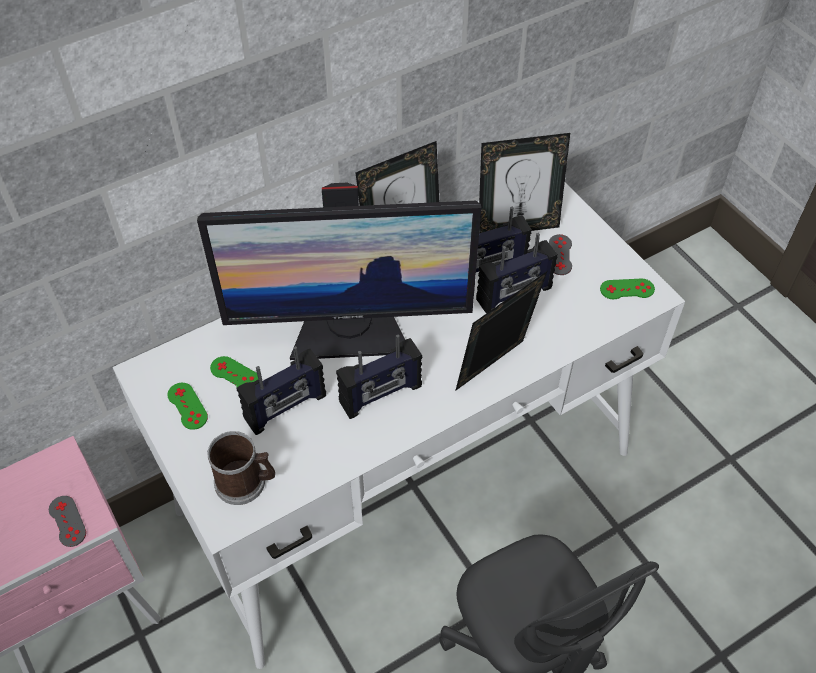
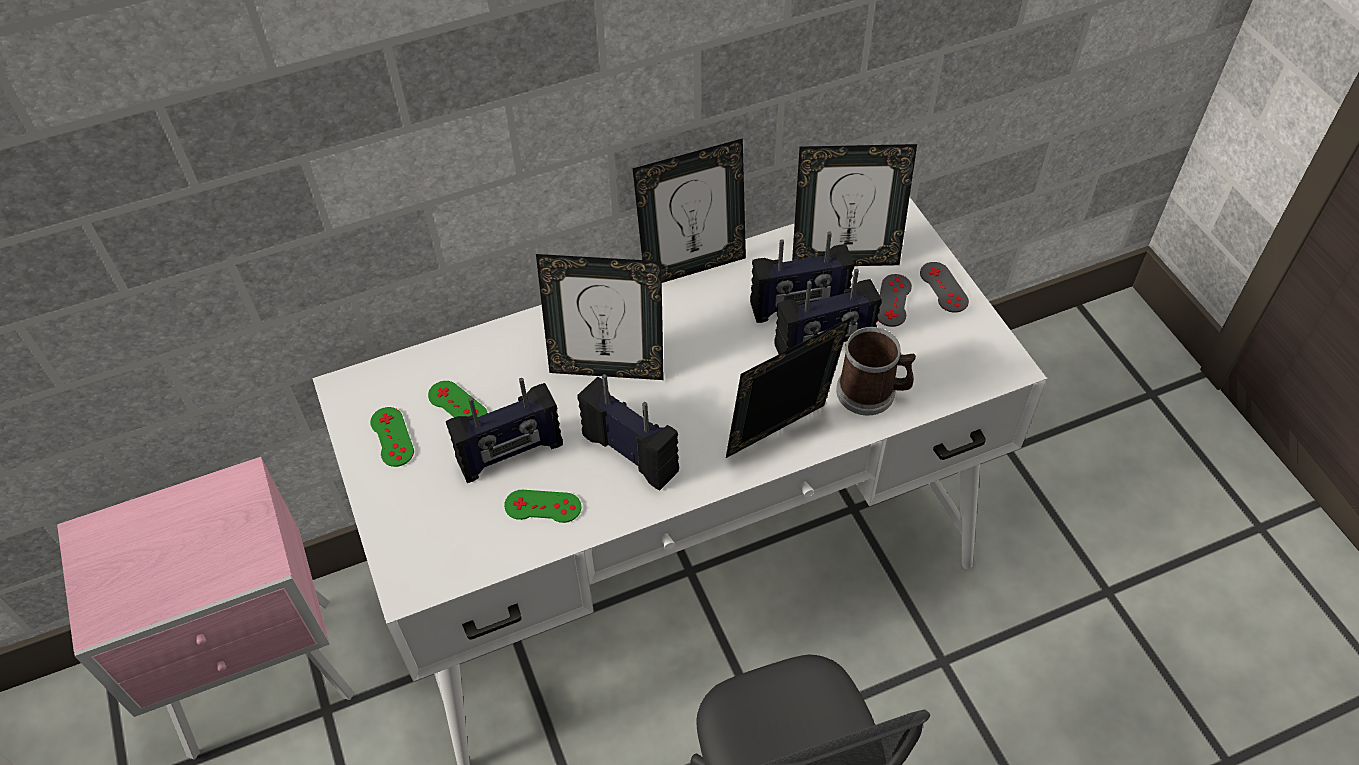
camera: 10 degrees right, 0 degrees up
grey game controller [49,496,86,547] -> grey game controller moved to [920,262,969,313]
monitor [197,183,481,360] -> picture frame [536,254,664,380]
mug [207,431,275,505] -> mug moved to [836,327,916,416]
radio [336,334,422,419] -> radio turned 120 degrees counterclockwise [577,374,679,491]
green game controller [600,279,655,299] -> green game controller moved to [504,490,581,523]

